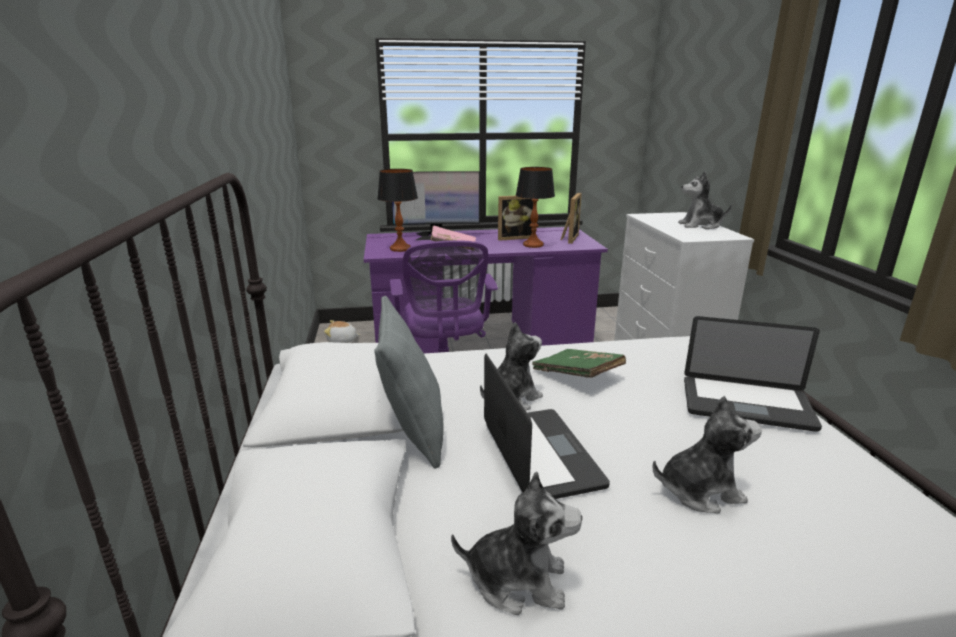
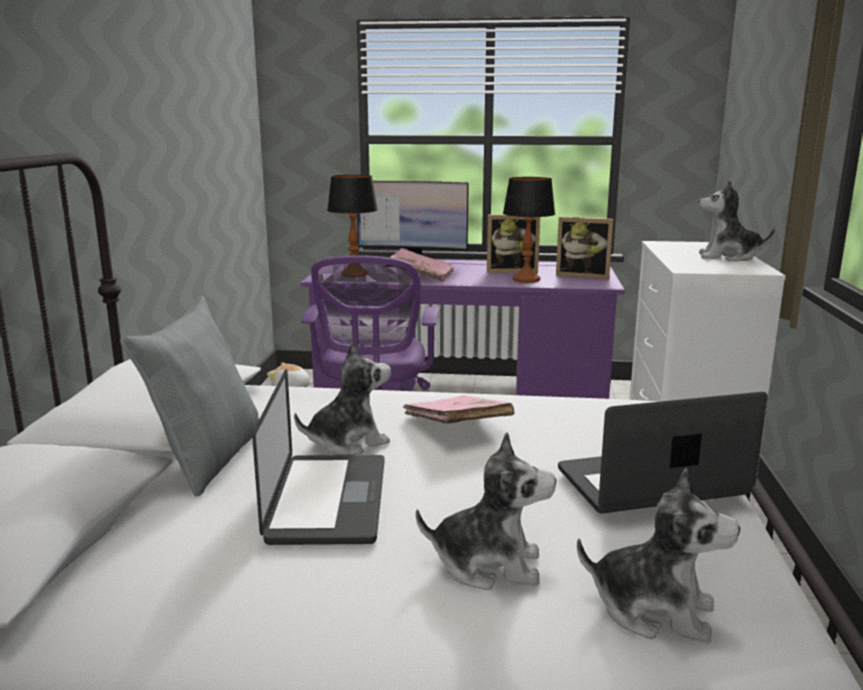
camera: 15 degrees right, 5 degrees down
plush toy [451,471,582,615] -> plush toy moved to [577,468,740,643]
green book [532,349,626,378] -> pink book [403,395,515,424]
picture frame [561,193,582,244] -> picture frame turned 75 degrees clockwise [556,217,613,279]
laptop [684,316,822,432] -> laptop turned 135 degrees clockwise [558,392,768,514]

